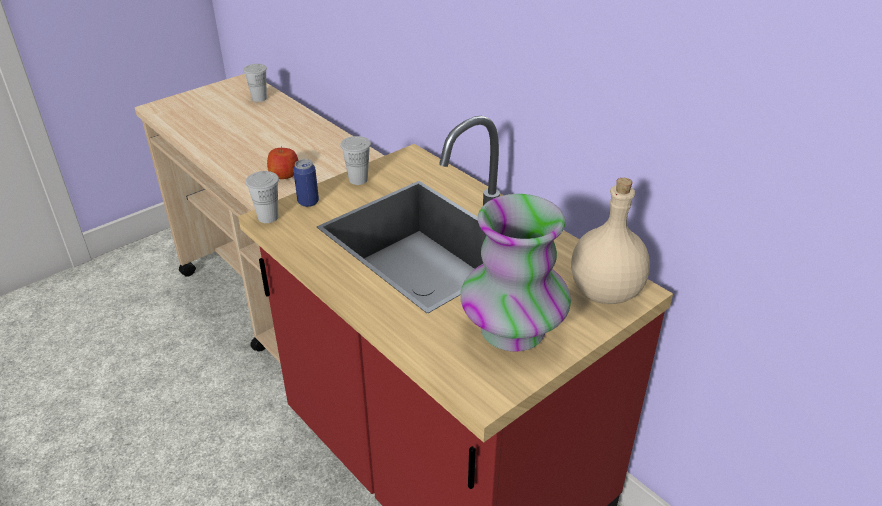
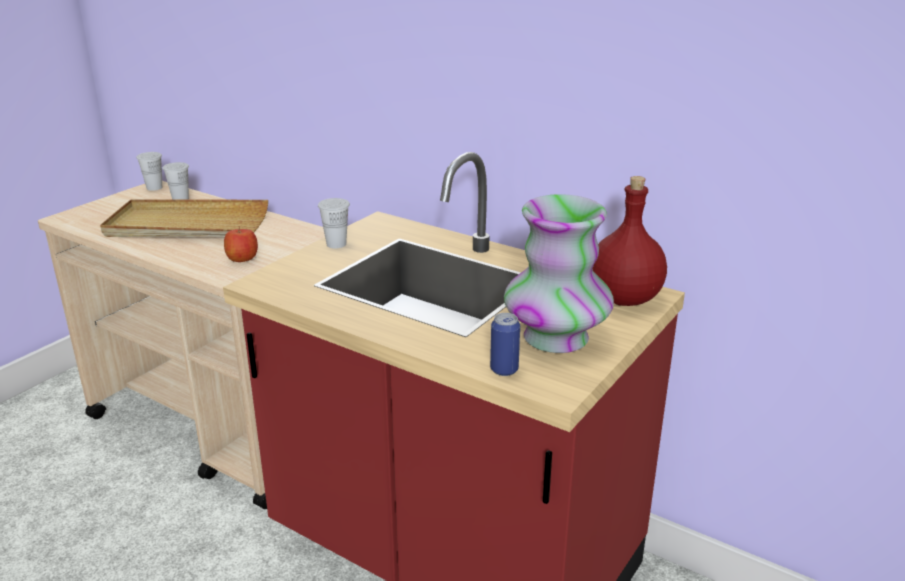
camera: 15 degrees left, 10 degrees down
white cup [245,171,279,223] -> white cup moved to [136,152,162,191]
can [293,159,319,207] -> can moved to [490,313,520,376]
beige bottle [571,178,650,304] -> red bottle [593,176,667,306]
none -> beige tray [100,199,268,237]

